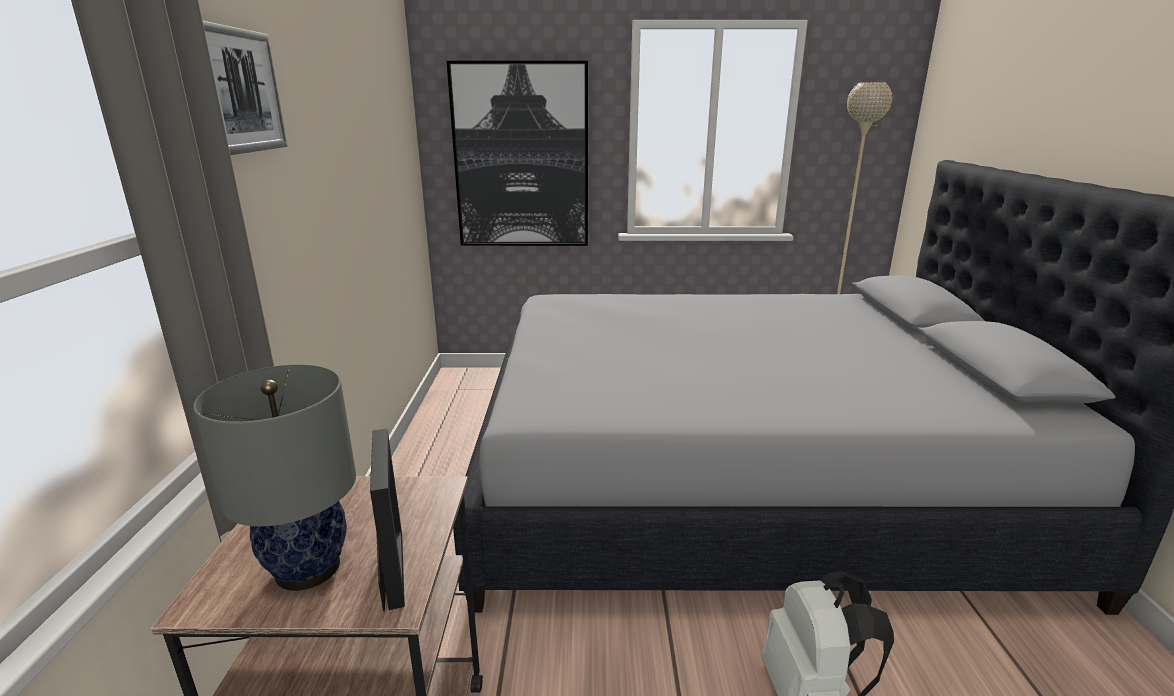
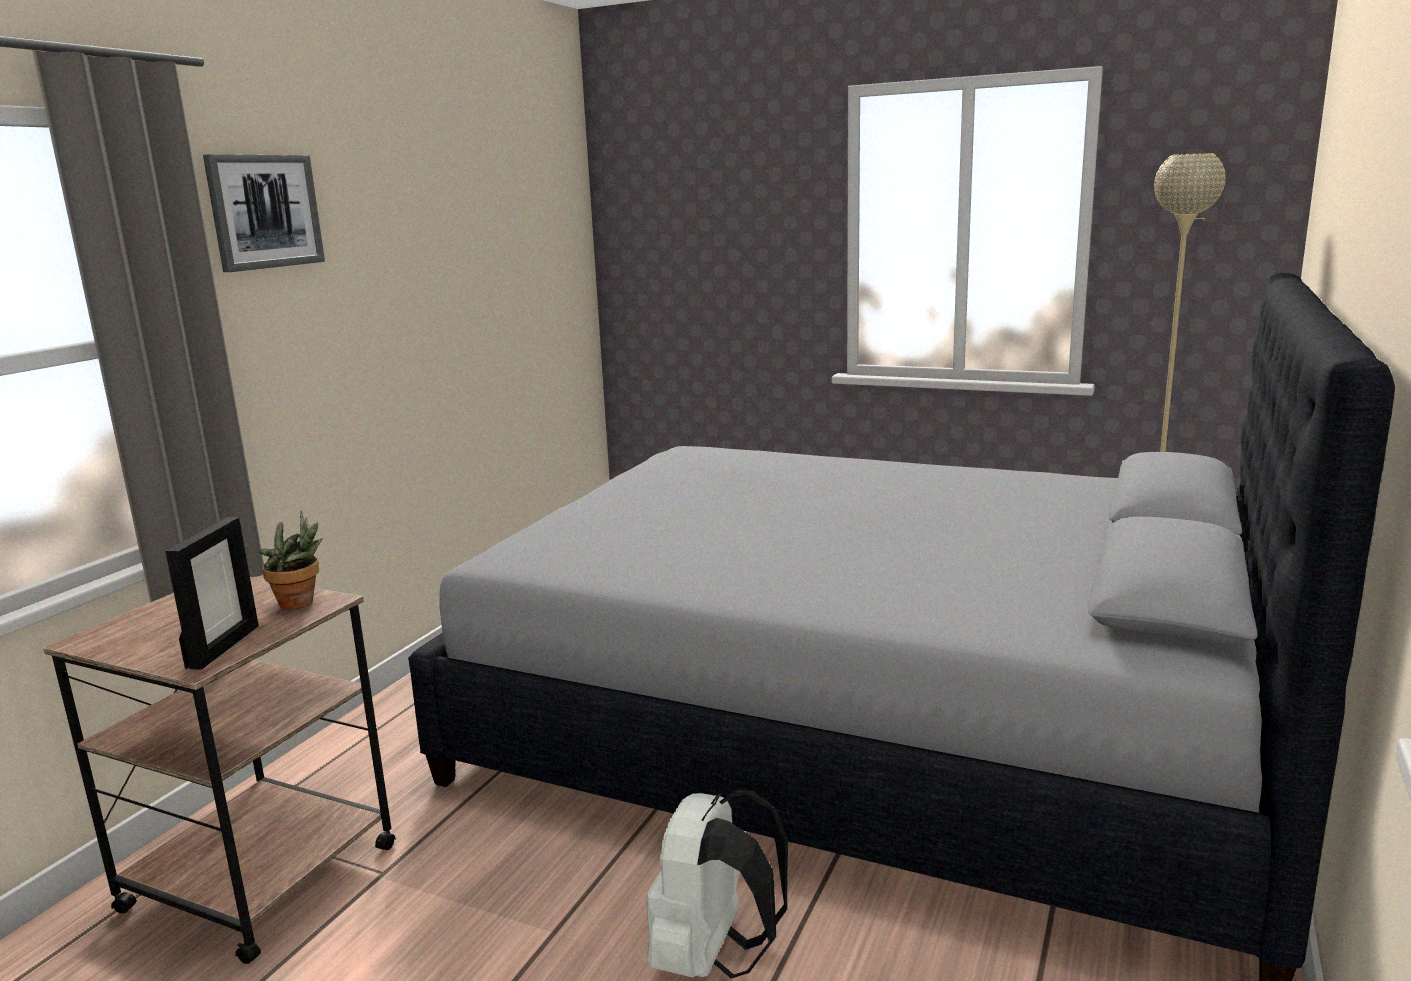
camera: 25 degrees right, 5 degrees down
grey table lamp [193,365,356,591] -> none
picture [447,61,588,246] -> none
none -> potted plant [259,511,323,609]

